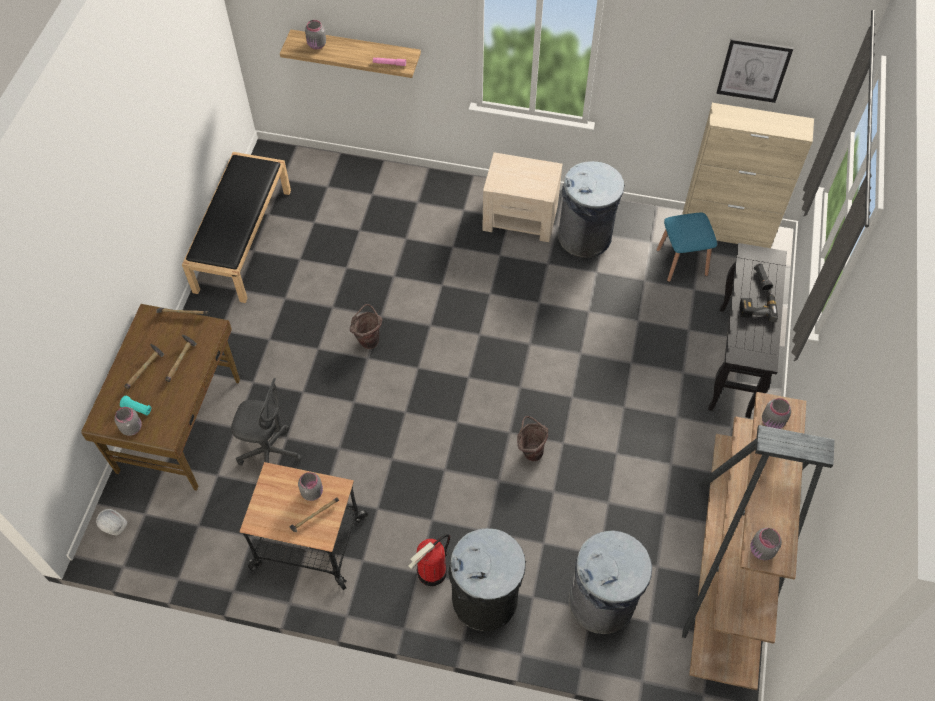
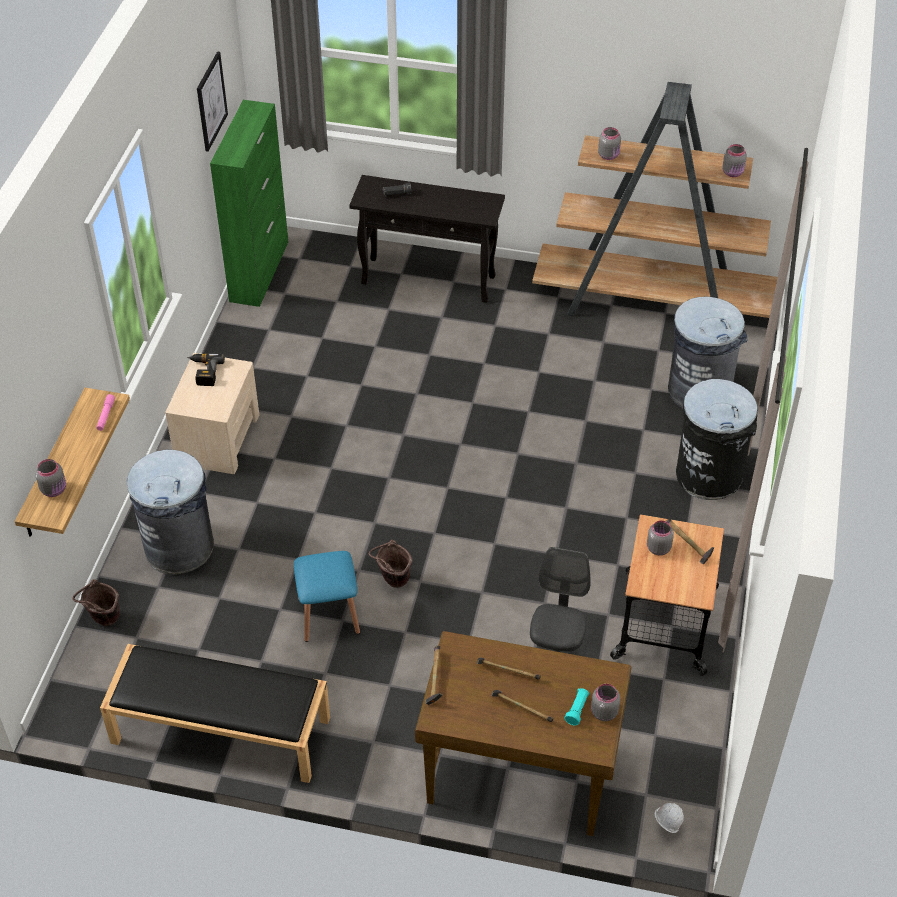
camera: 90 degrees left, 10 degrees down
fire extinguisher [408,534,450,586] -> none
brown bucket [517,416,548,461] -> brown bucket moved to [72,579,120,626]
grey trash can [558,161,625,258] -> grey trash can moved to [127,449,214,574]
blue stool [657,213,717,282] -> blue stool moved to [294,551,360,642]
beige cabinet [682,103,814,248] -> green cabinet [210,100,288,307]
power drill [740,291,778,322] -> power drill moved to [187,353,225,386]

